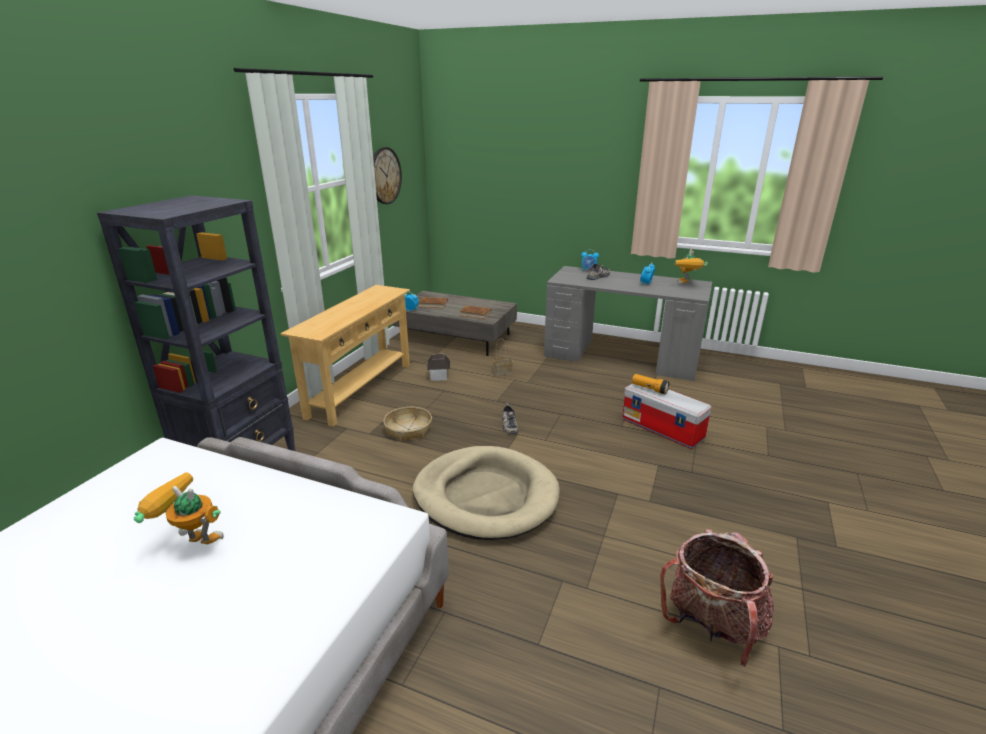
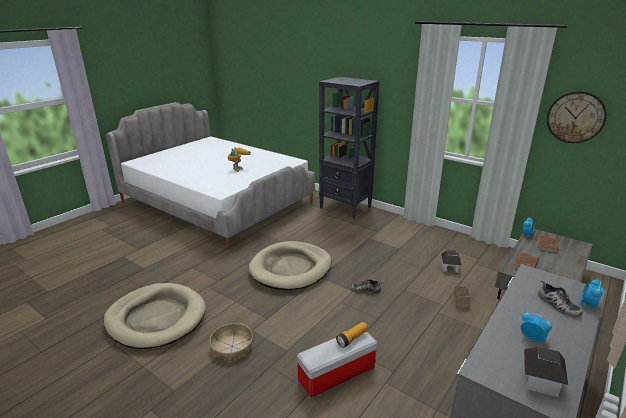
camera: 105 degrees right, 0 degrees up
beige console table [280,285,410,427] -> none
basket [383,407,432,442] -> basket moved to [210,323,253,361]
backpack [660,529,773,667] -> beige dog bed [104,283,206,349]
toy robot [675,249,708,285] -> toy house [524,347,568,397]

